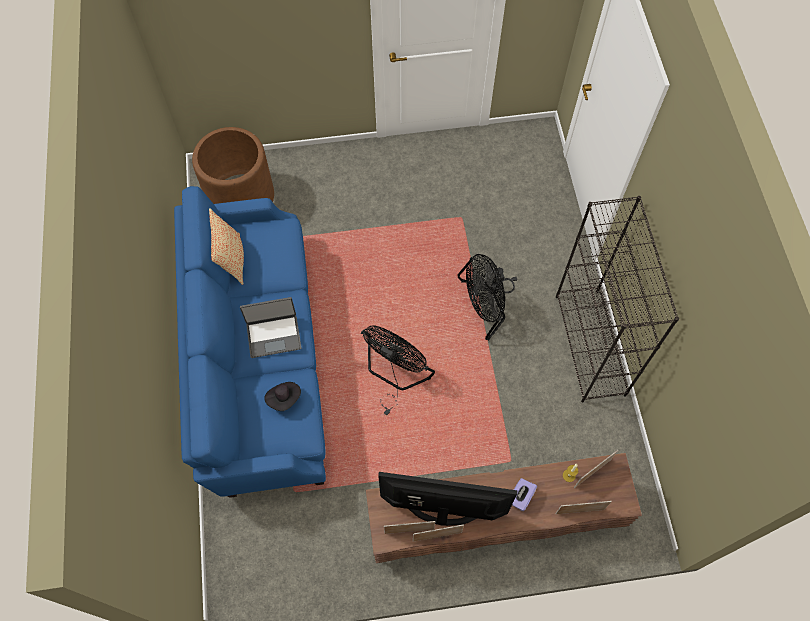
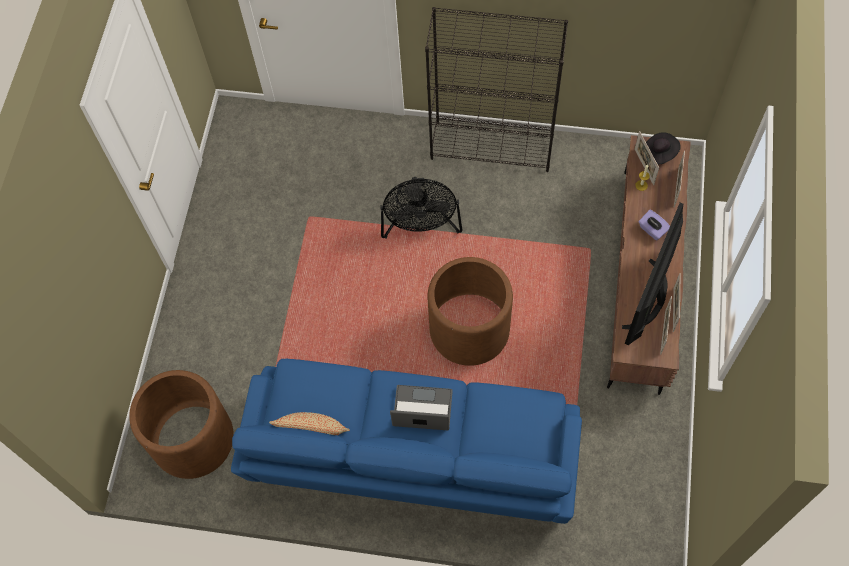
camera: 70 degrees left, 0 degrees up
laptop [240,297,301,358] -> laptop turned 90 degrees counterclockwise [390,385,453,430]
black hat [264,382,301,411] -> black hat moved to [646,132,681,165]
black fan [361,325,435,416] -> brown planter [427,257,513,366]

